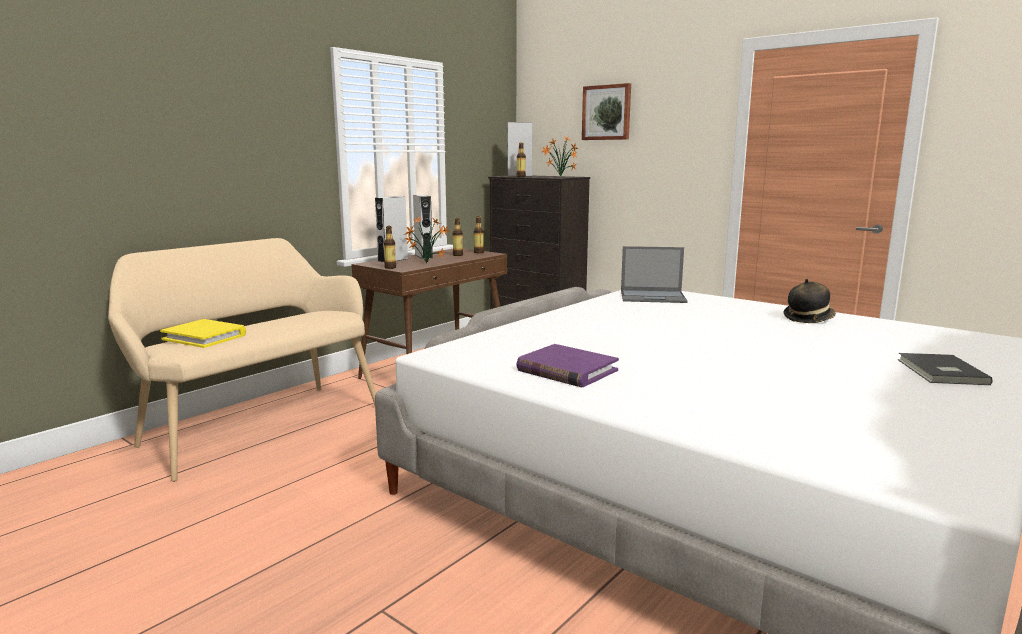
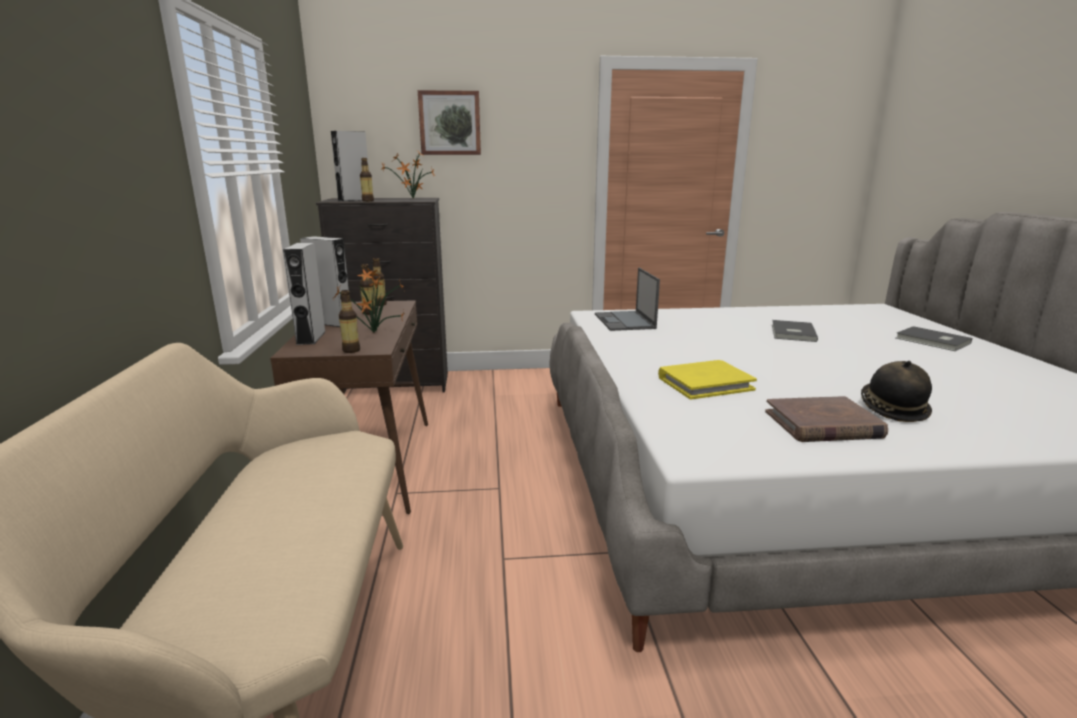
camera: 45 degrees left, 5 degrees up
yellow book [160,319,246,348] -> yellow book moved to [658,360,757,400]
purple book [517,344,619,387] -> brown book [765,396,888,442]
laptop [621,246,687,303] -> laptop turned 120 degrees clockwise [595,268,660,331]
hat [783,279,836,323] -> hat moved to [861,361,932,422]
none -> grey book [772,320,818,342]

